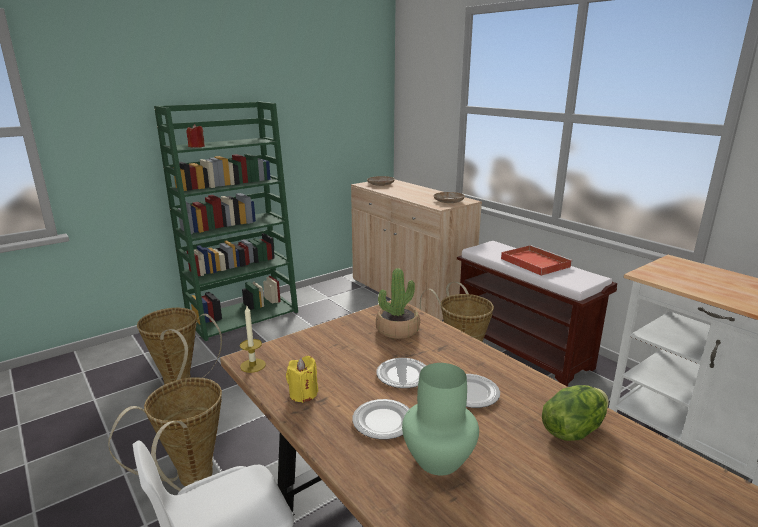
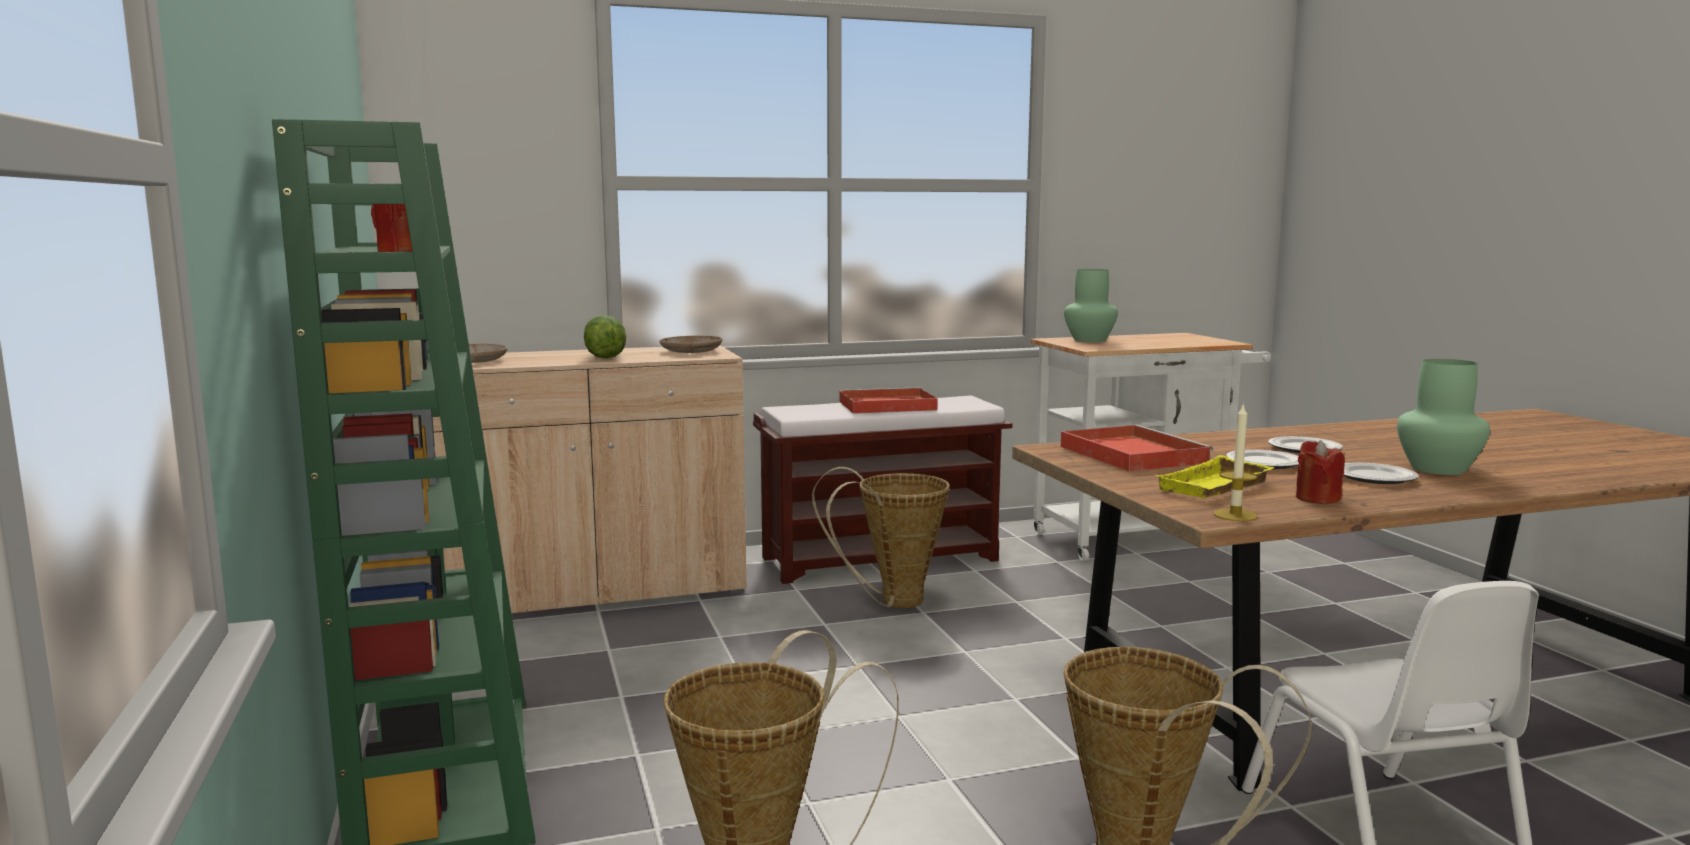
camera: 70 degrees left, 10 degrees down
yellow candle [286,356,318,403] -> red candle [1296,440,1345,504]
potted plant [376,268,420,339] -> red tray [1061,425,1214,472]
lettuce [542,385,609,441] -> lettuce moved to [584,315,626,358]
none -> green vase [1064,269,1118,342]
none -> yellow tray [1155,455,1274,498]

